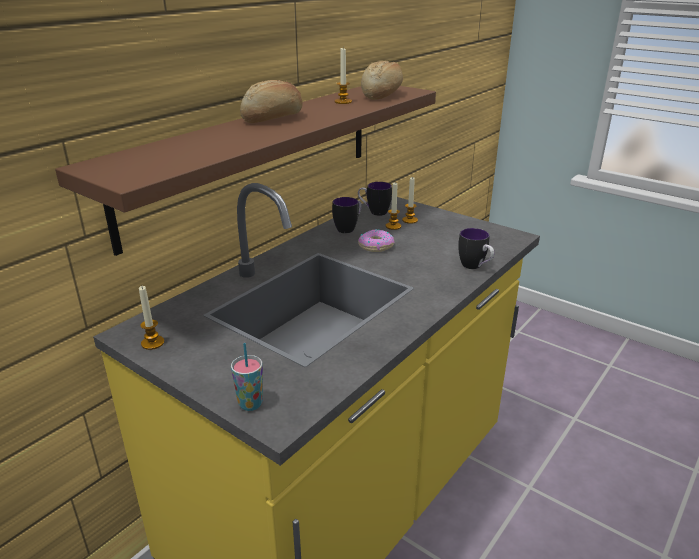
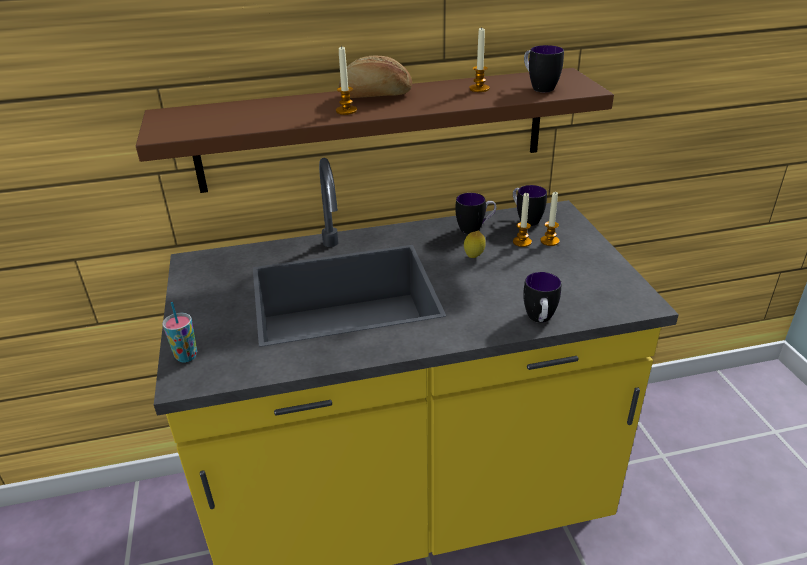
camera: 40 degrees right, 5 degrees up
candle [139,286,164,350] -> candle moved to [336,45,357,115]
donut [358,229,395,252] -> lemon [464,231,486,258]
bread [361,61,403,100] -> mug [524,45,564,92]

